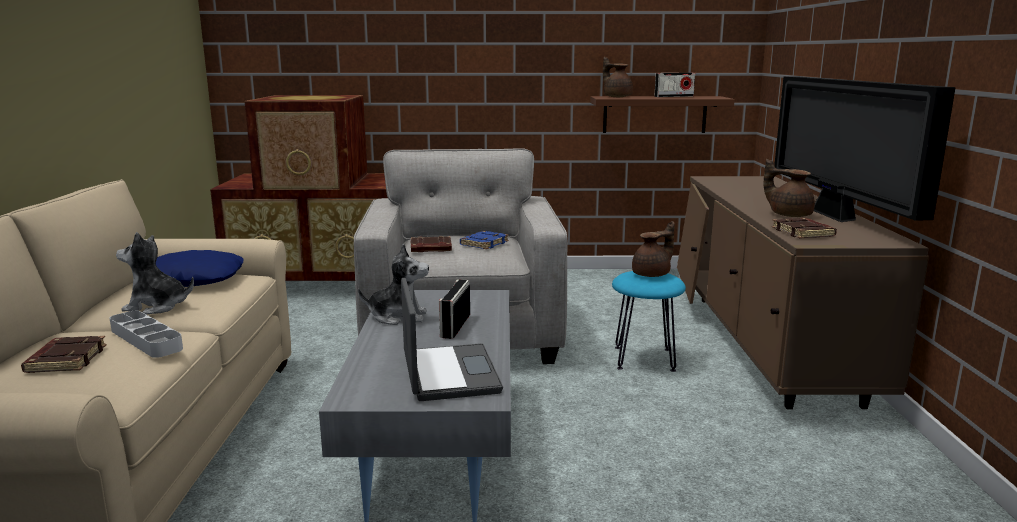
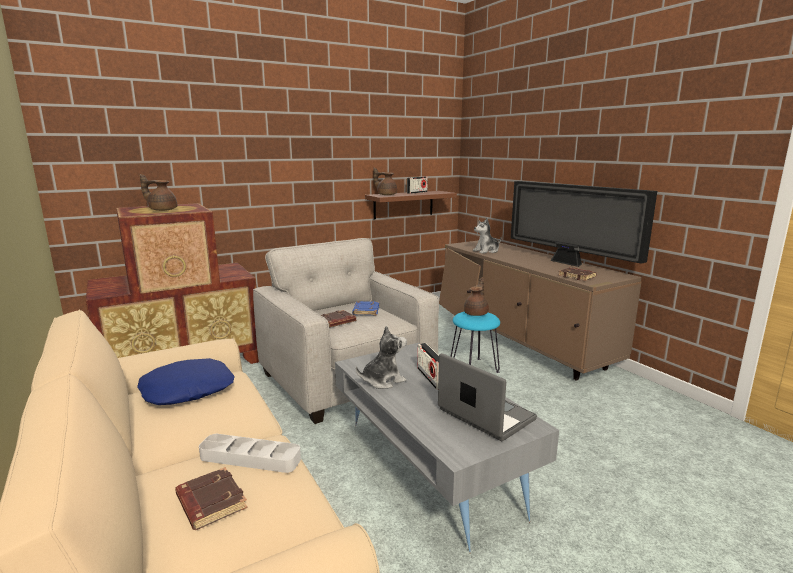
camera: 30 degrees left, 0 degrees up
plush toy [116,232,194,314] -> plush toy moved to [473,218,501,253]
brown teapot [764,159,815,217] -> brown teapot moved to [140,174,177,211]

